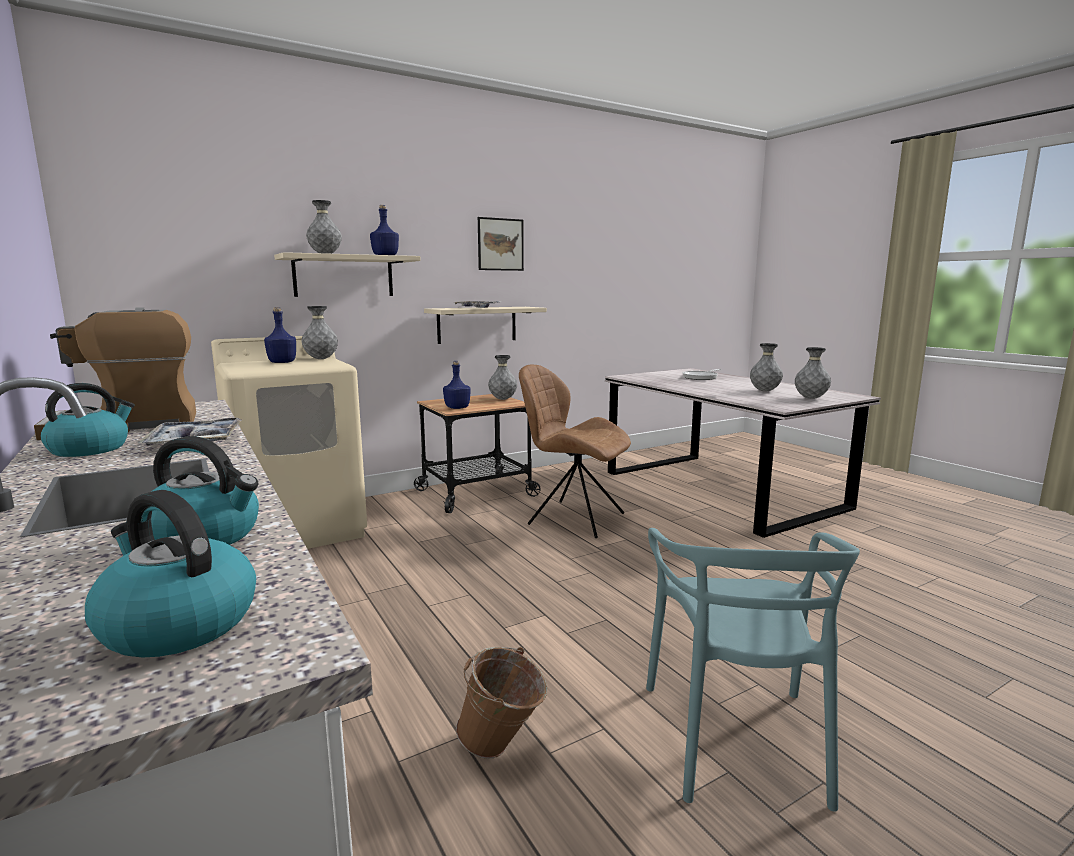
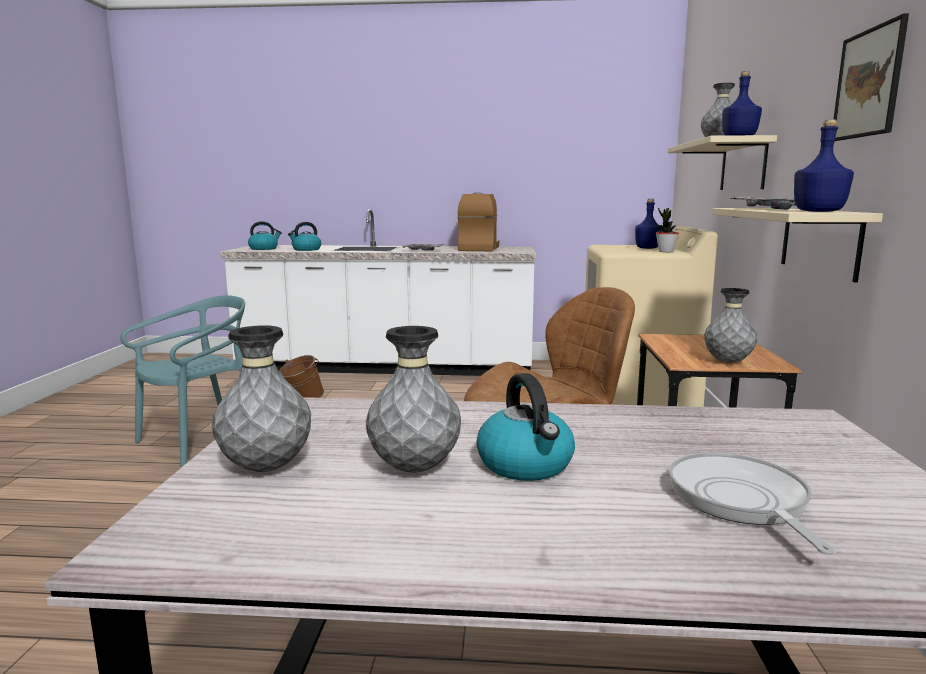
camera: 125 degrees right, 0 degrees up
kettle [41,383,134,457] -> kettle moved to [476,373,575,481]
grey vase [301,306,338,359] -> potted plant [656,208,679,252]
blue bottle [443,361,471,409] -> blue bottle moved to [794,119,854,212]
turquoise chair [646,528,860,812] -> turquoise chair turned 90 degrees clockwise [120,295,245,467]

